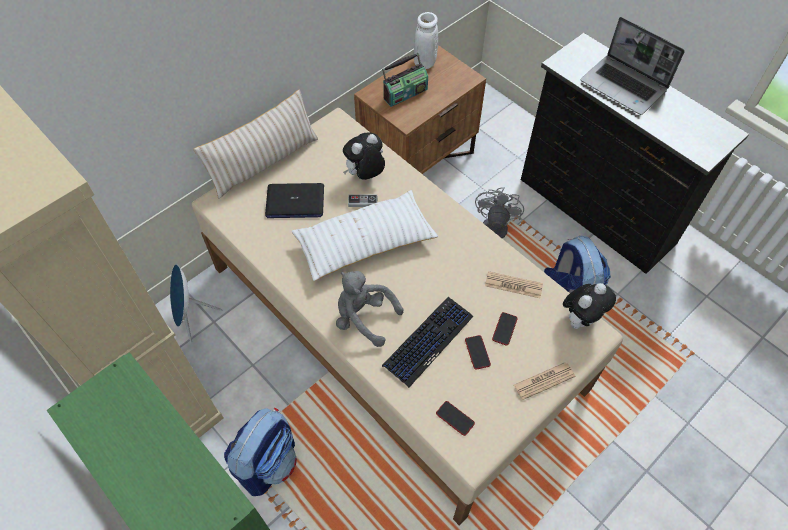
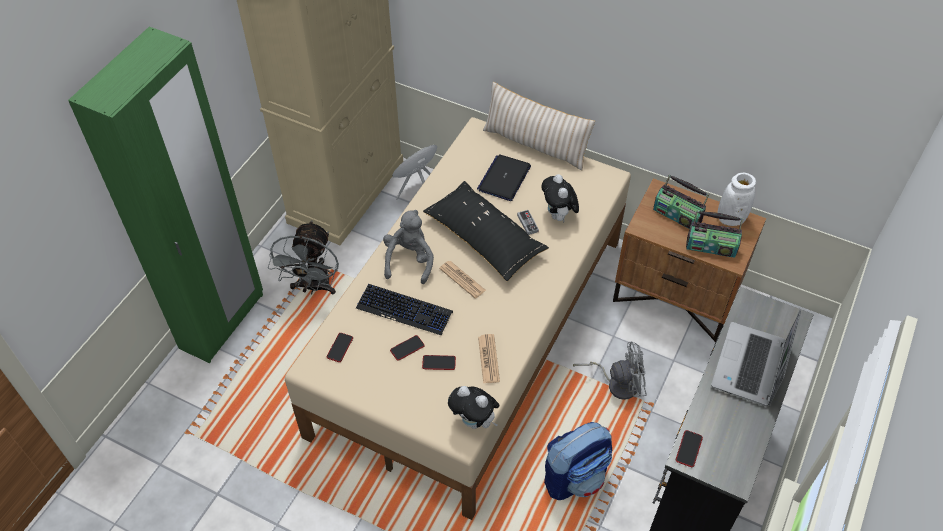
camera: 70 degrees right, 5 degrees down
backpack [224,408,297,496] -> grey fan [268,221,339,294]
laptop [265,183,324,218] -> laptop turned 45 degrees clockwise [477,154,531,201]
white pillow [291,190,438,281] -> black pillow [423,181,549,281]
plush toy [343,133,385,180] -> plush toy turned 135 degrees counterclockwise [541,174,579,222]
newspaper [514,362,575,400] -> newspaper moved to [439,261,486,298]
none -> phone [676,430,703,467]
none -> radio [686,211,743,258]

